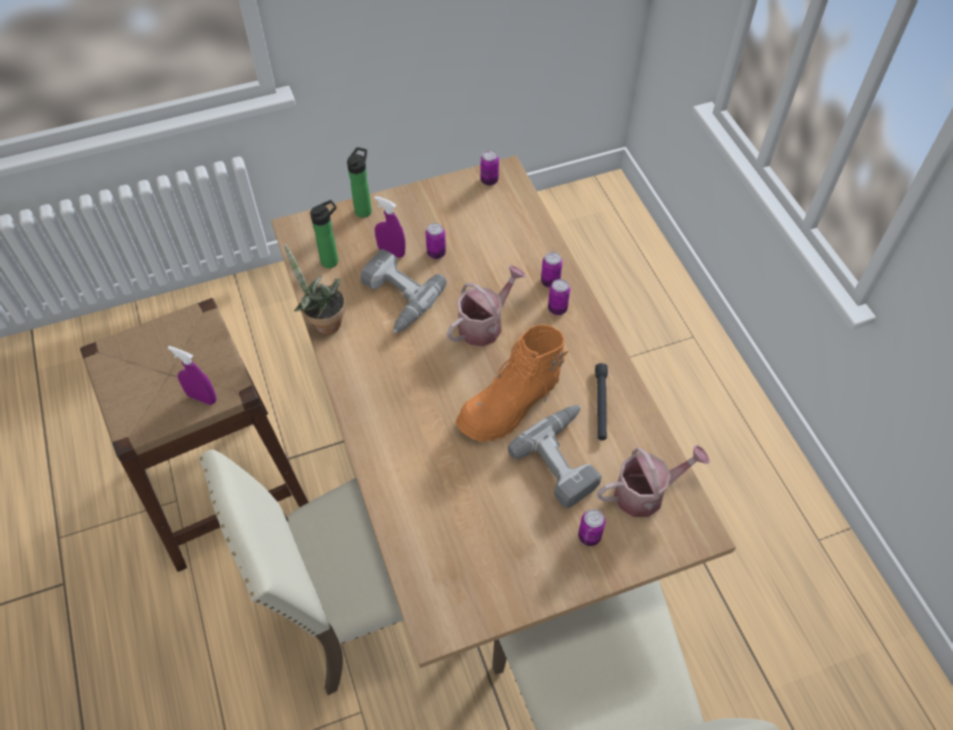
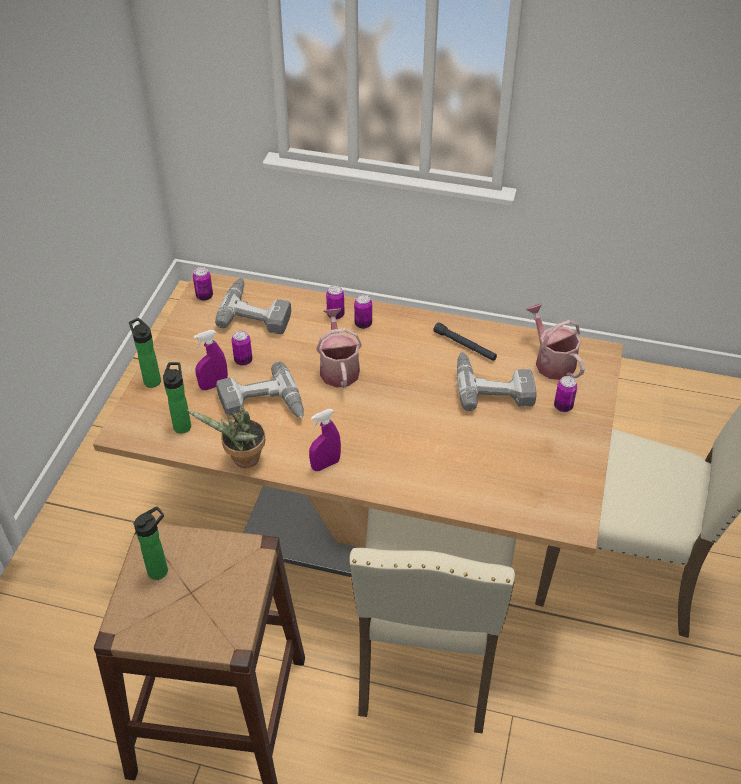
camera: 55 degrees left, 10 degrees down
purple spray bottle [168,346,217,405] -> purple spray bottle moved to [309,409,341,471]
orange boot [456,324,569,442] -> none
watering can [597,445,710,517] -> watering can turned 45 degrees counterclockwise [526,304,585,380]
none -> bottle [134,506,168,580]
none -> power drill [215,278,291,334]

